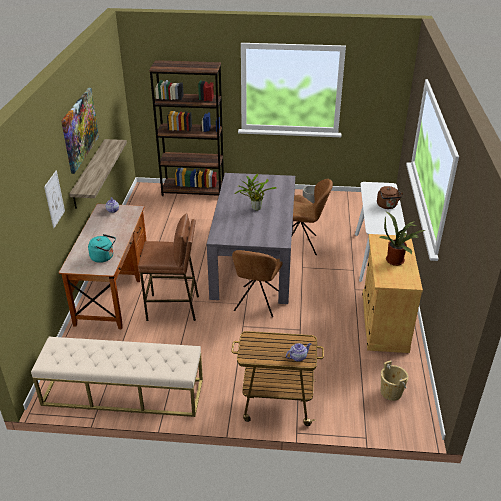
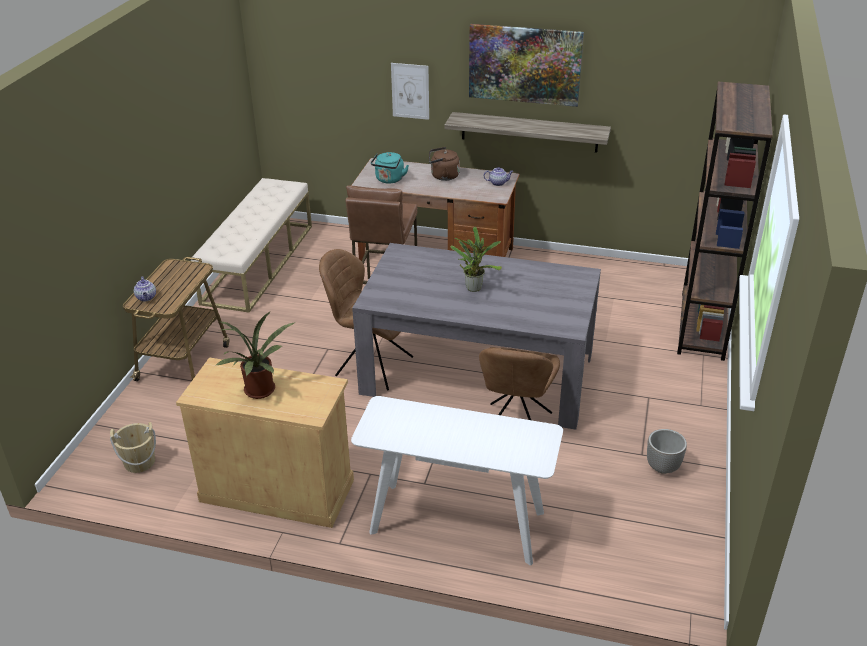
camera: 100 degrees right, 0 degrees up
brown kettle [377,186,403,209] -> brown kettle moved to [429,147,460,181]

